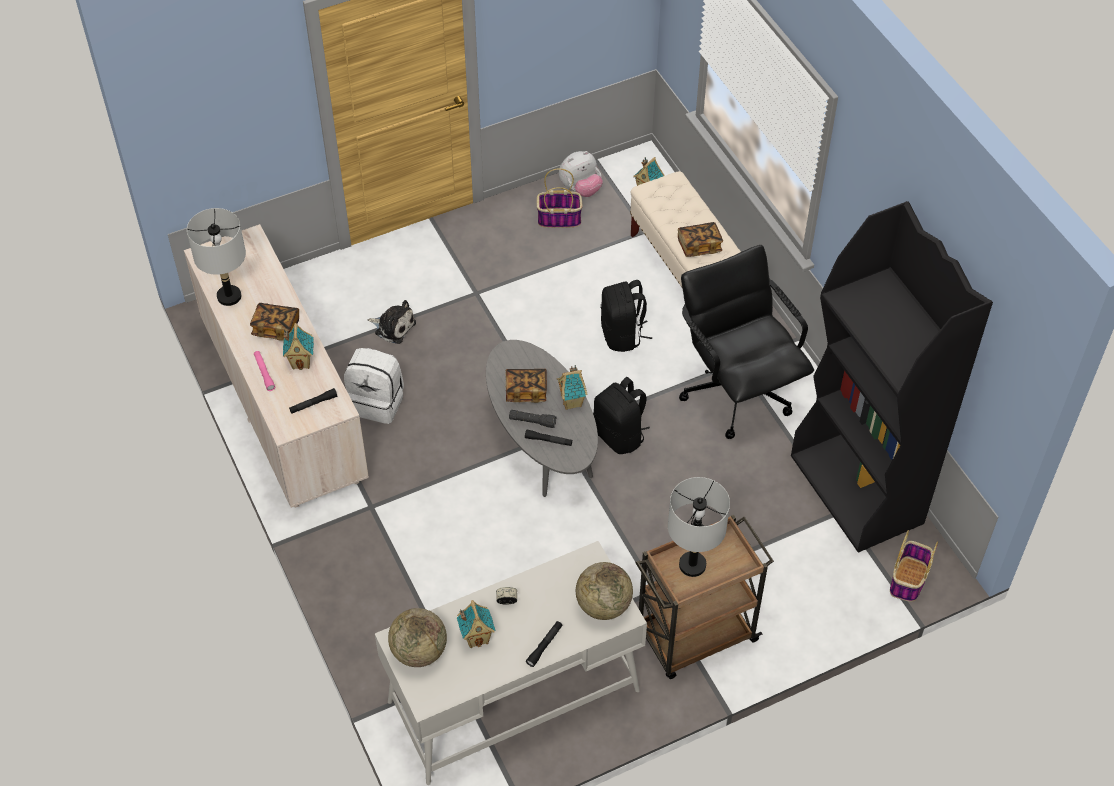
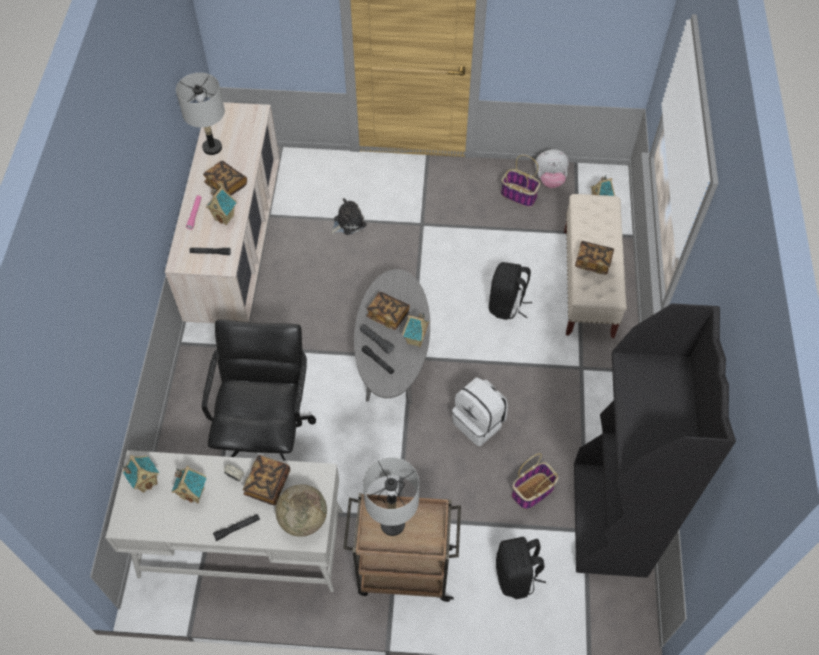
camera: 30 degrees right, 5 degrees up
white backpack [344,348,404,424] -> white backpack moved to [452,377,508,446]
plush toy [368,300,416,344] -> plush toy turned 90 degrees counterclockwise [330,198,366,235]
globe [388,608,447,667] -> toy house [123,455,159,493]
black backpack [593,377,650,454] -> black backpack moved to [496,537,546,599]
black office chair [679,245,814,439] -> black office chair moved to [202,320,316,461]
basket [890,530,938,602] -> basket moved to [511,453,558,509]
none -> book [243,455,290,505]

